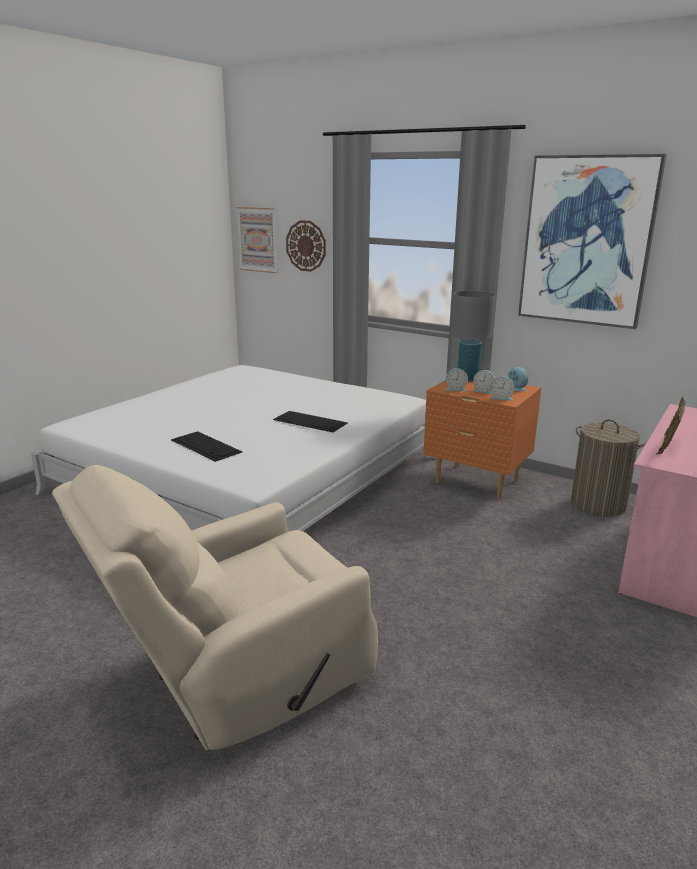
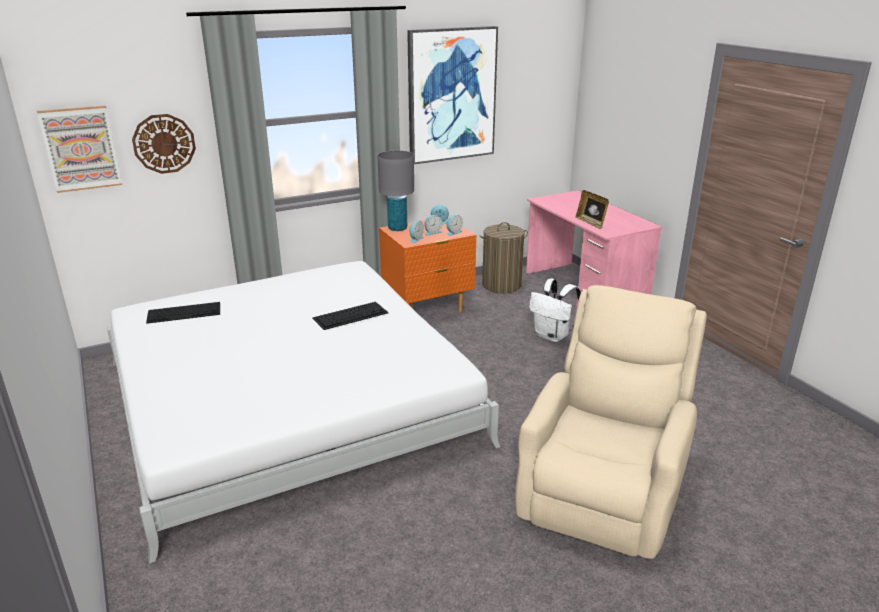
camera: 60 degrees left, 5 degrees up
beige armchair [52,465,378,750] -> beige armchair turned 150 degrees counterclockwise [515,285,707,559]
keyboard [171,431,242,462] -> keyboard moved to [146,302,220,324]
none -> white backpack [529,279,581,342]

